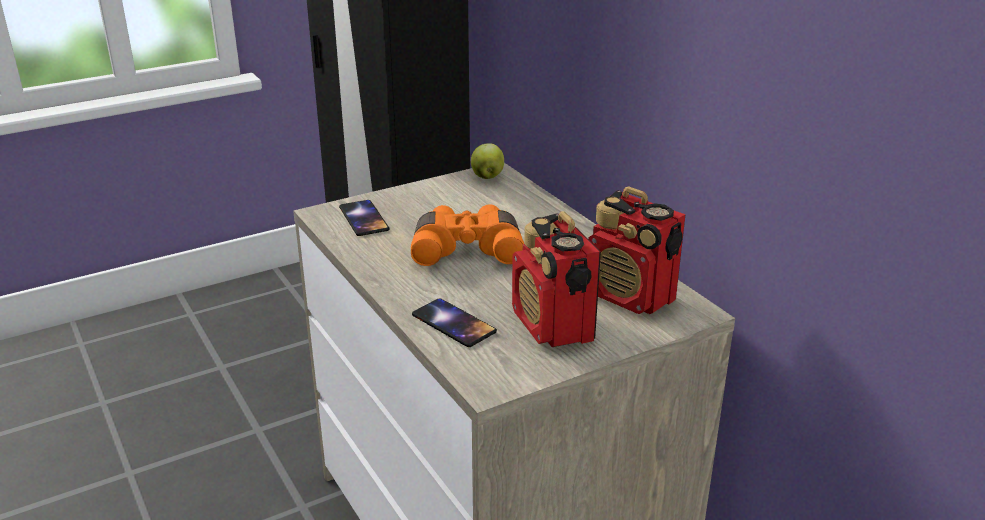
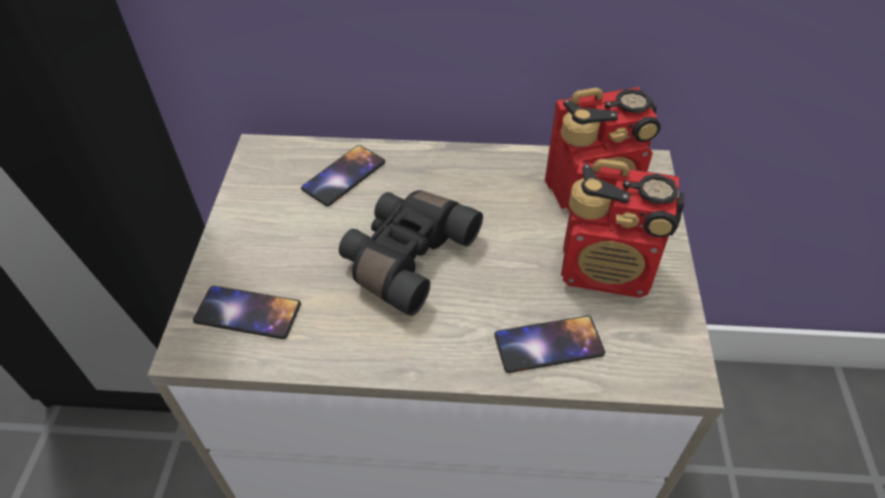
camera: 55 degrees left, 20 degrees up
orange binoculars [411,204,524,266] -> black binoculars [339,190,483,316]
apple [471,143,504,179] -> none
none -> phone [301,145,385,206]

